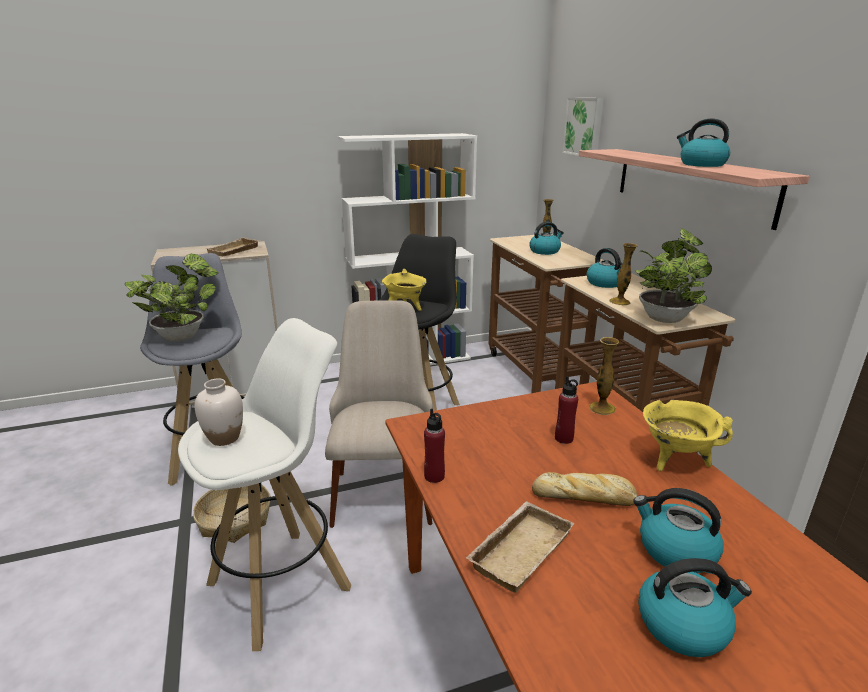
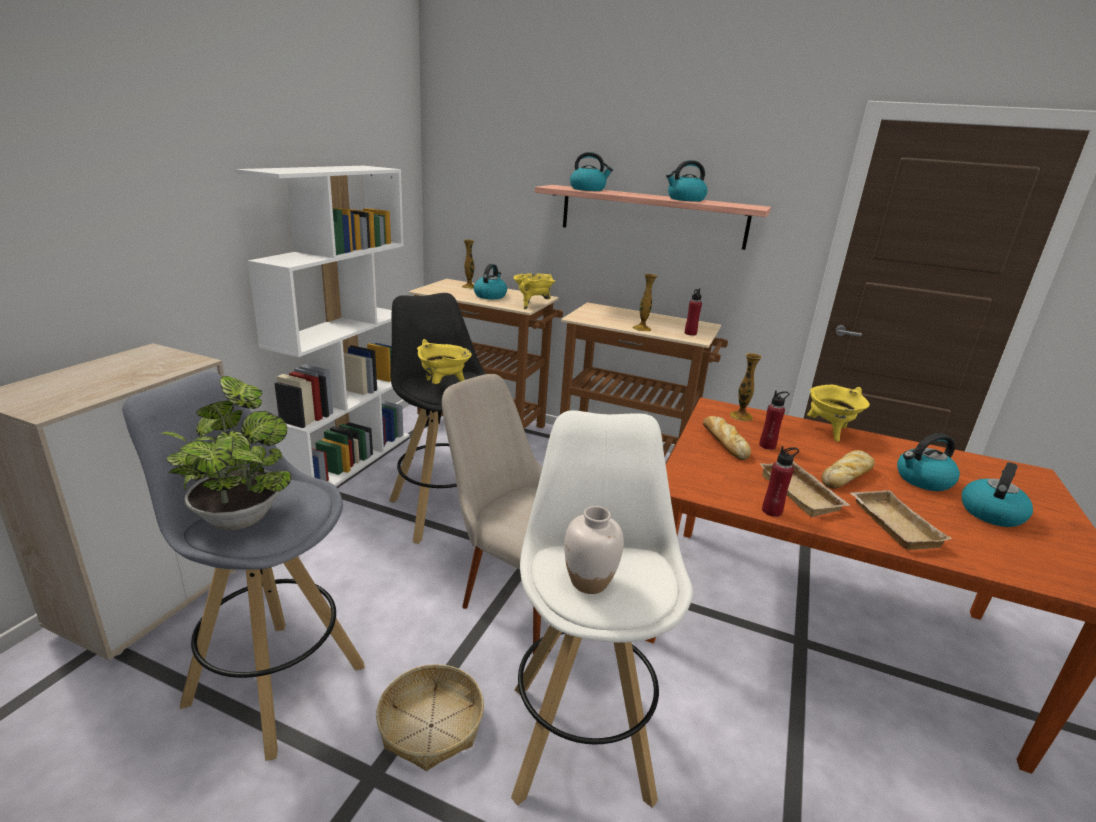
camera: 50 degrees left, 0 degrees up
beige tray [205,237,260,256] -> beige tray moved to [760,461,851,517]
picture [562,98,604,156] -> none
kettle [587,248,622,288] -> kettle moved to [570,152,613,191]
potted plant [635,228,712,323] -> red bottle [684,288,702,336]
none -> yellow cooking pot [513,273,556,309]
none -> bread [703,416,751,460]

